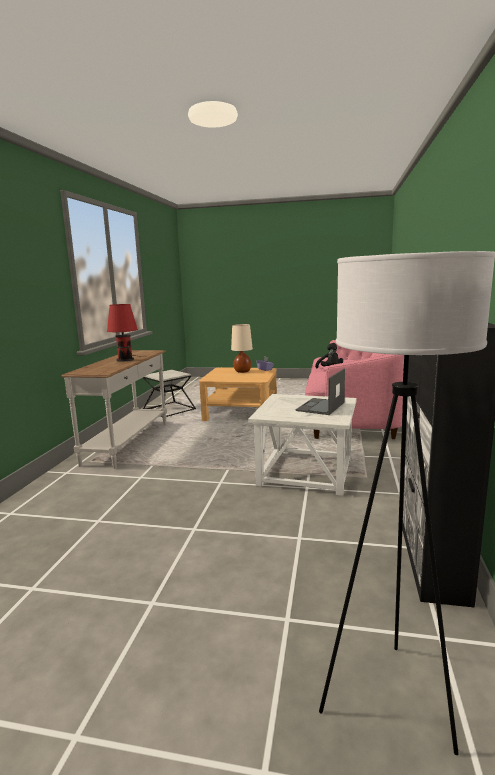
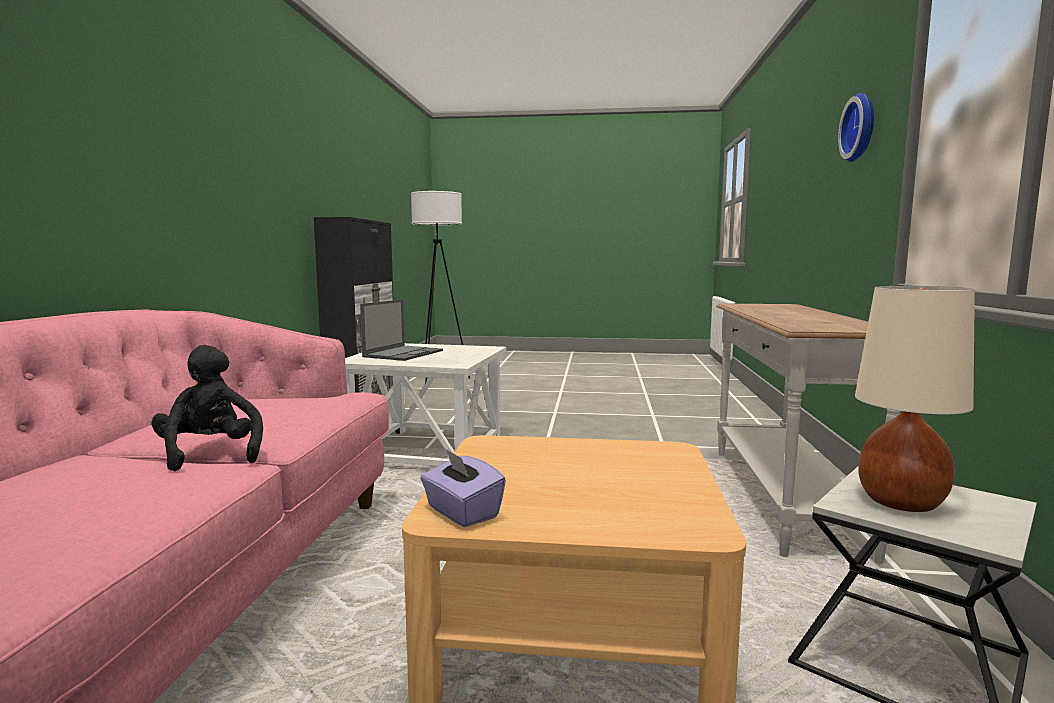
camera: 175 degrees right, 5 degrees down
red table lamp [107,304,146,362] -> none
beige table lamp [231,324,253,373] -> beige table lamp moved to [855,286,975,512]
none -> wall clock [838,93,874,162]

